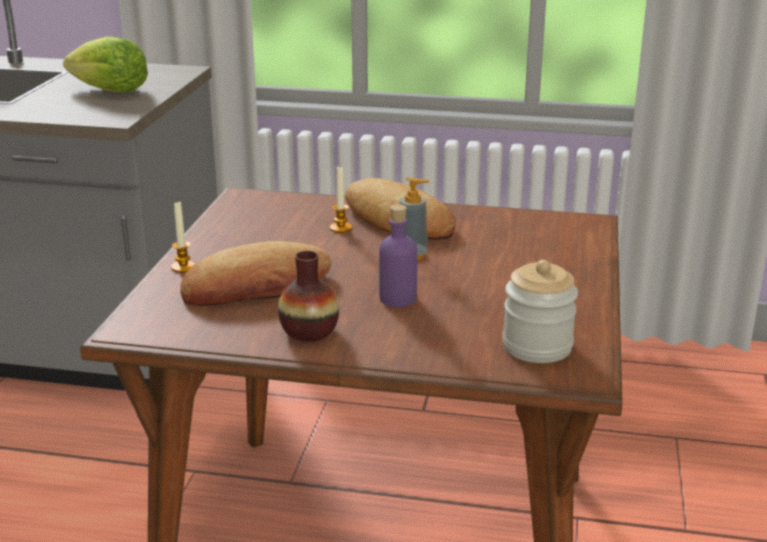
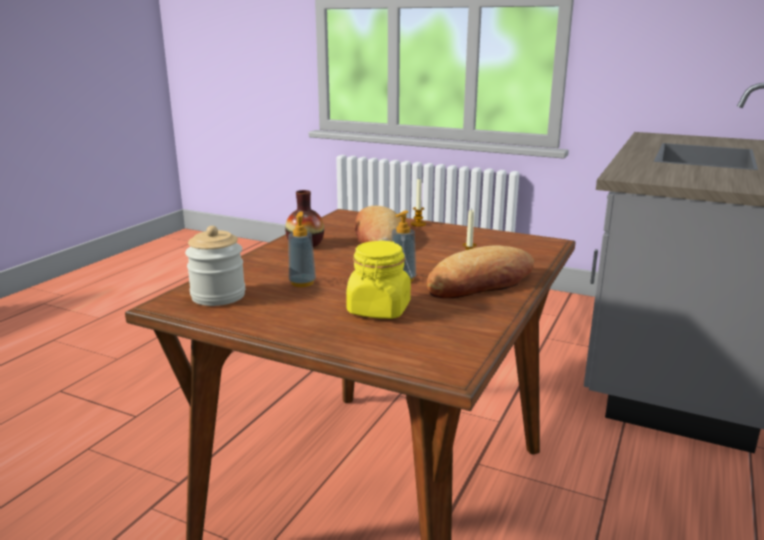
camera: 105 degrees right, 5 degrees down
lettuce [63,36,148,93] -> none
purple bottle [379,204,417,307] -> none
none -> soap dispenser [289,212,316,287]
none -> yellow jar [346,240,411,319]

